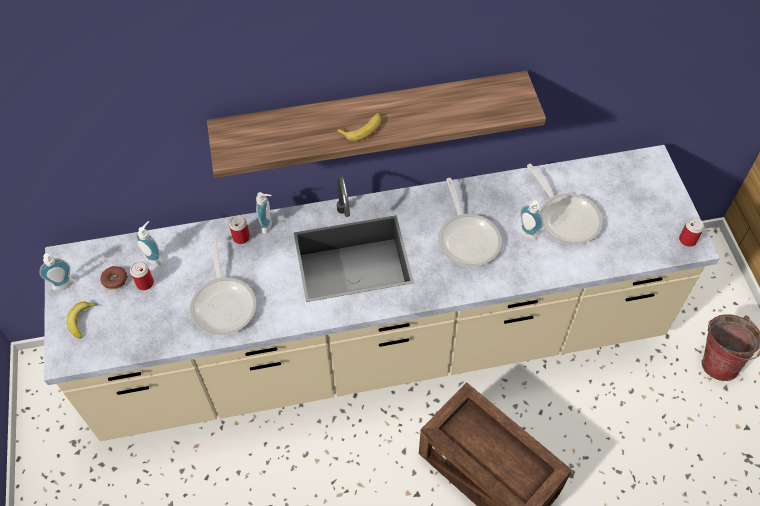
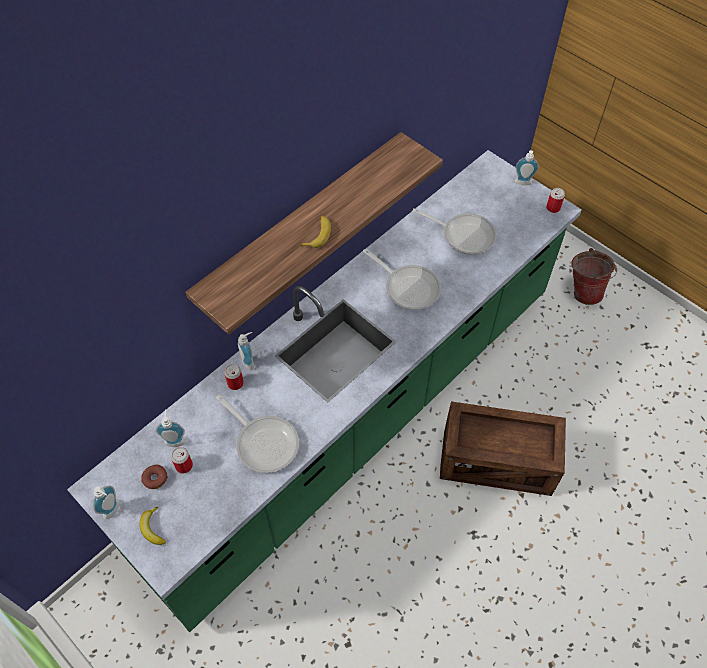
camera: 35 degrees left, 0 degrees up
beige counter [44,145,720,441] -> green counter [67,150,582,632]
soap dispenser [519,200,543,240] -> soap dispenser moved to [515,150,539,185]

